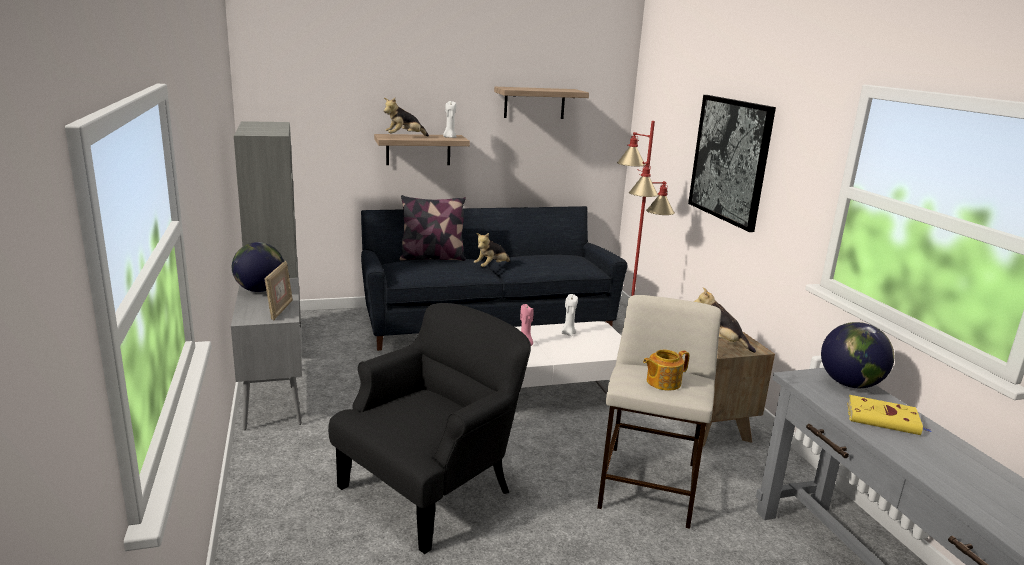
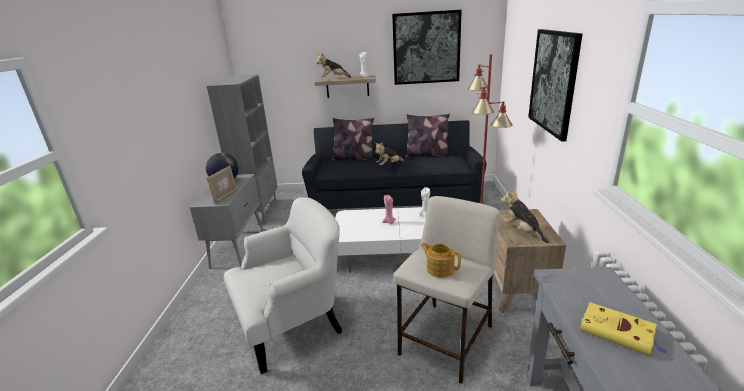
camera: 20 degrees right, 5 degrees up
black armchair [328,303,531,554] -> white armchair [224,197,342,374]
shelf [494,87,589,119] -> picture [392,10,462,85]
teapot [643,350,689,391] -> teapot turned 45 degrees clockwise [420,243,461,278]
globe [821,322,894,388] -> none
none -> pillow [405,114,450,157]

